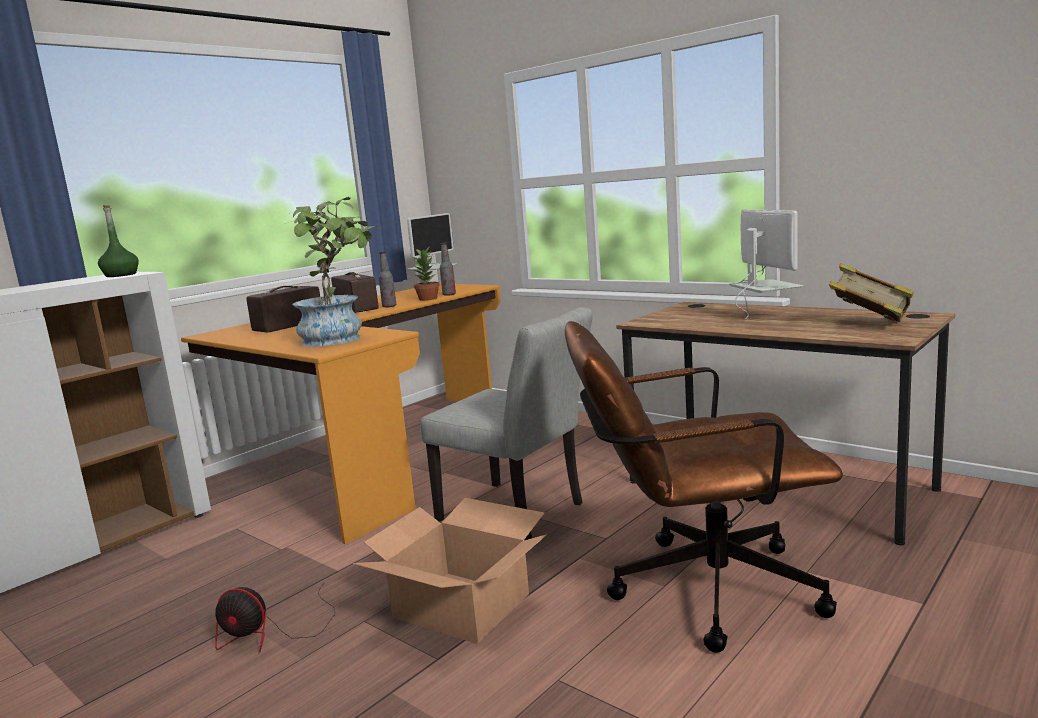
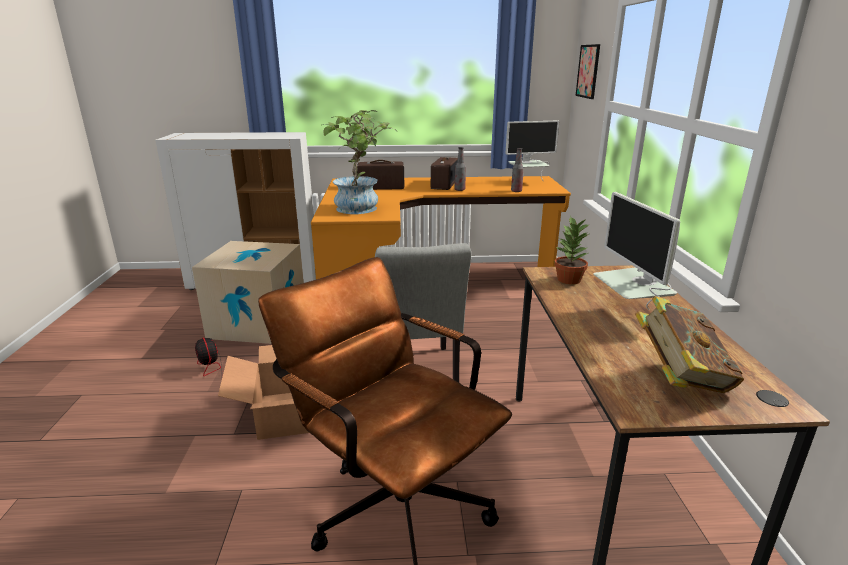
camera: 45 degrees right, 10 degrees up
green bottle [98,205,139,277] -> none
potted plant [412,247,440,301] -> potted plant moved to [554,217,590,285]
monitor [729,209,804,319] -> monitor turned 135 degrees clockwise [593,192,680,310]
none -> cardboard box [192,241,303,344]
none -> picture [575,44,600,99]

